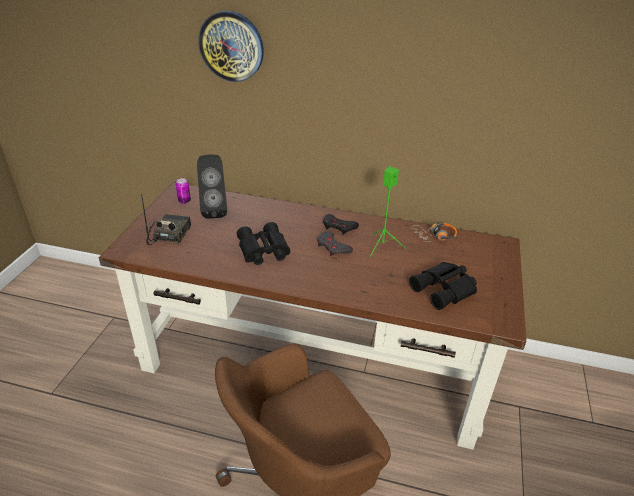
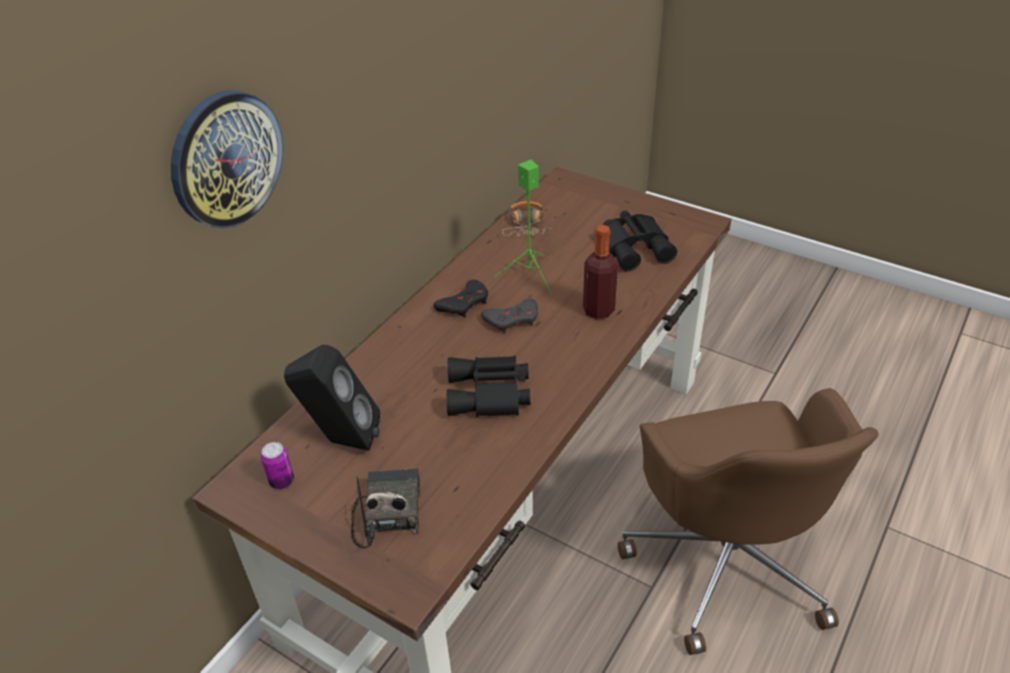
camera: 70 degrees left, 5 degrees up
radio [141,193,191,245] -> radio turned 60 degrees clockwise [351,469,420,548]
none -> bottle [583,225,618,319]

